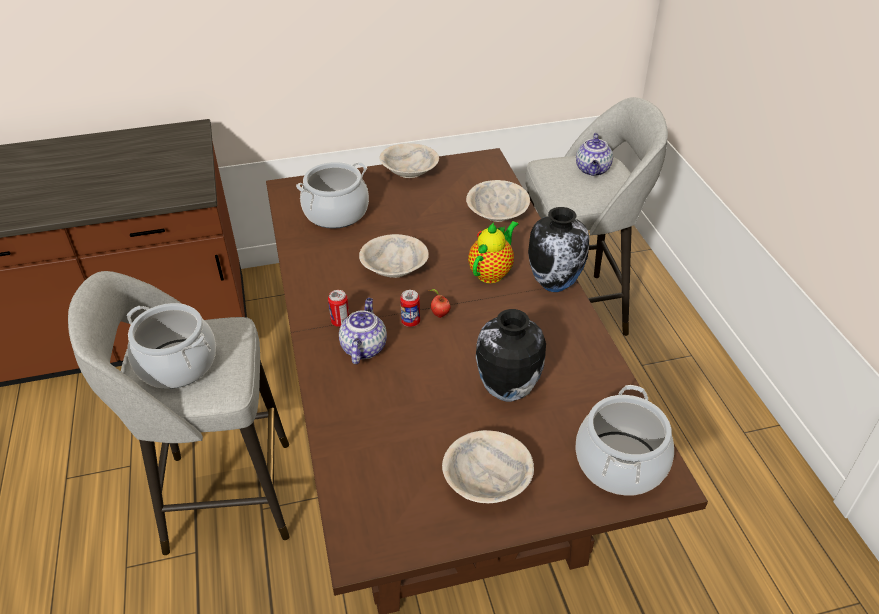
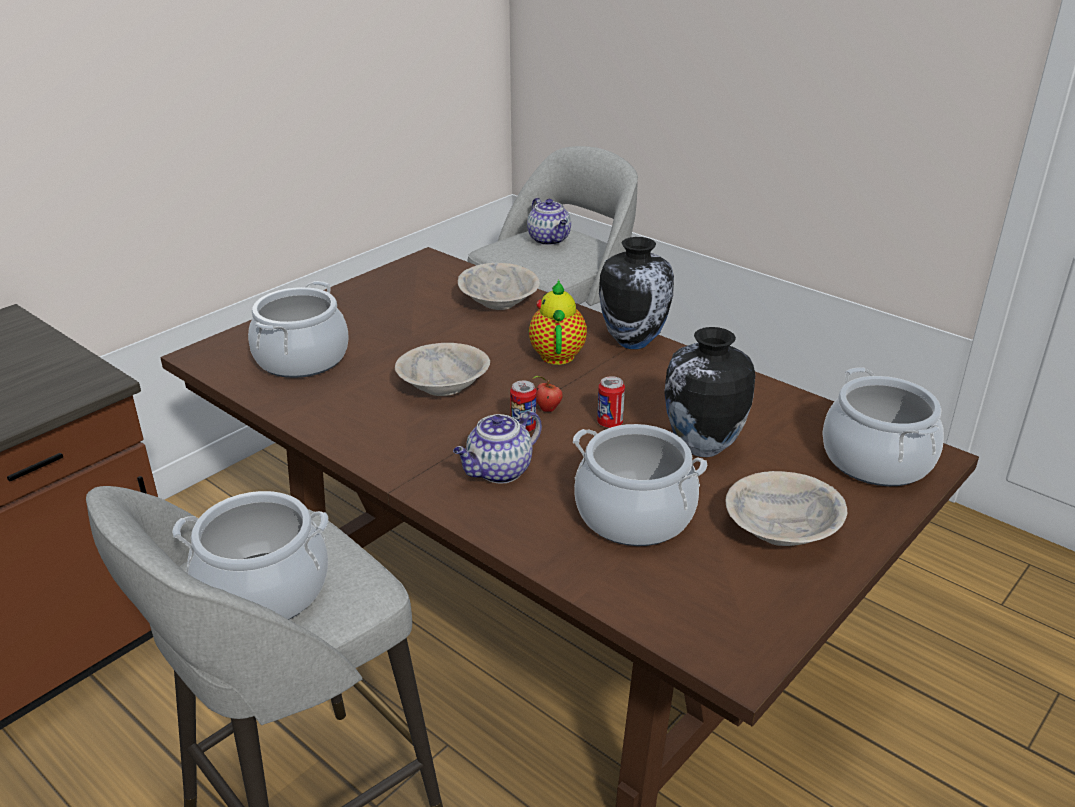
camera: 35 degrees left, 10 degrees down
can [328,290,349,327] -> can moved to [597,376,625,428]
teapot [339,298,387,364] -> teapot turned 105 degrees counterclockwise [453,411,542,483]
beige bowl [379,143,439,178] -> none
none -> cooking pot [573,424,707,546]

